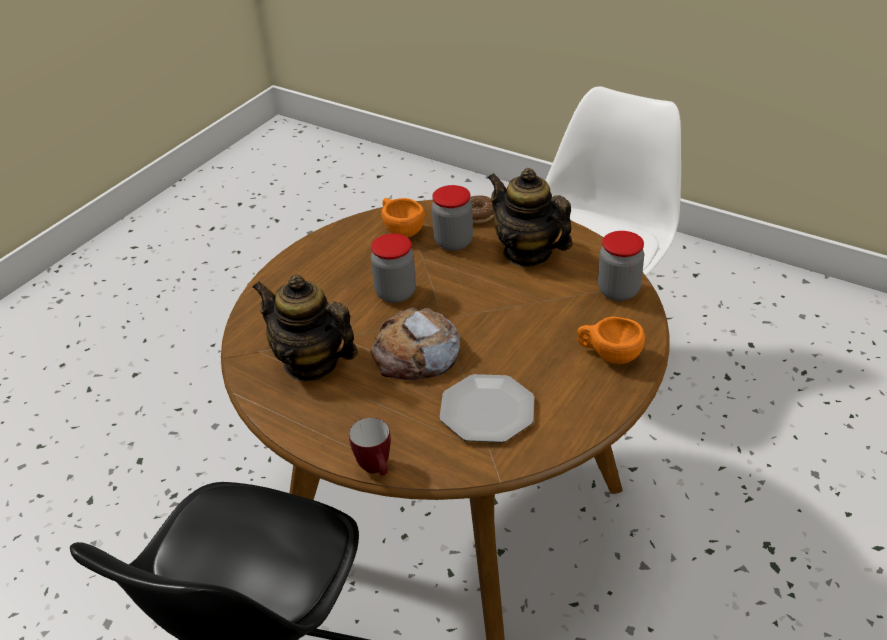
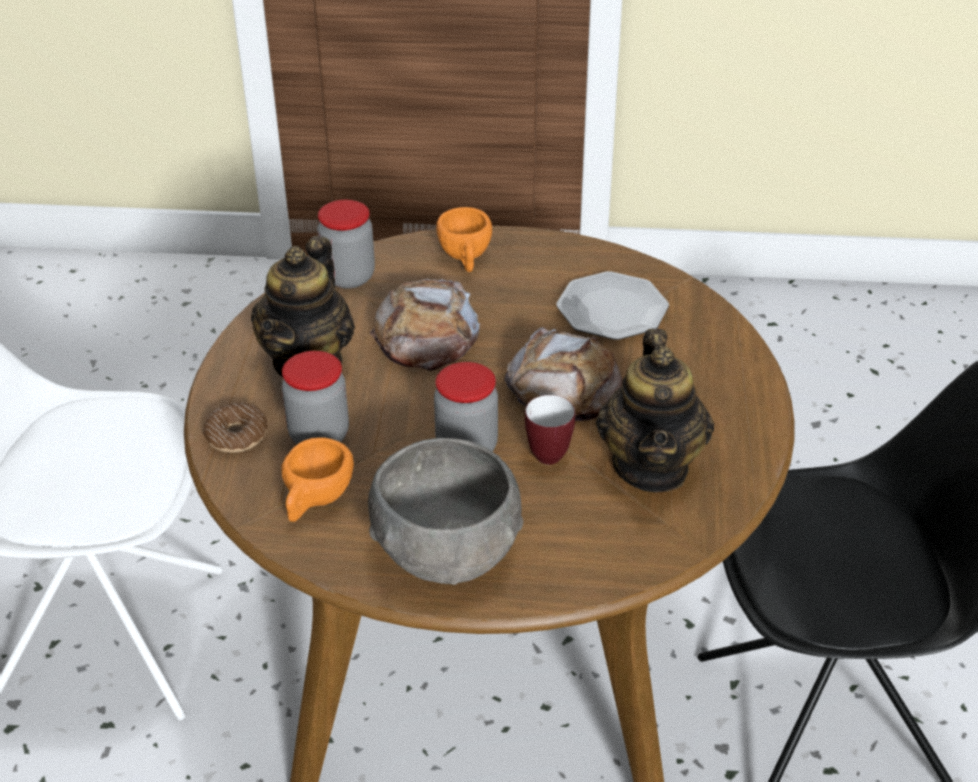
camera: 120 degrees left, 0 degrees up
mug [349,418,391,475] -> mug moved to [525,395,575,465]
none -> grey bowl [368,438,524,585]
none -> bread [369,279,480,371]

